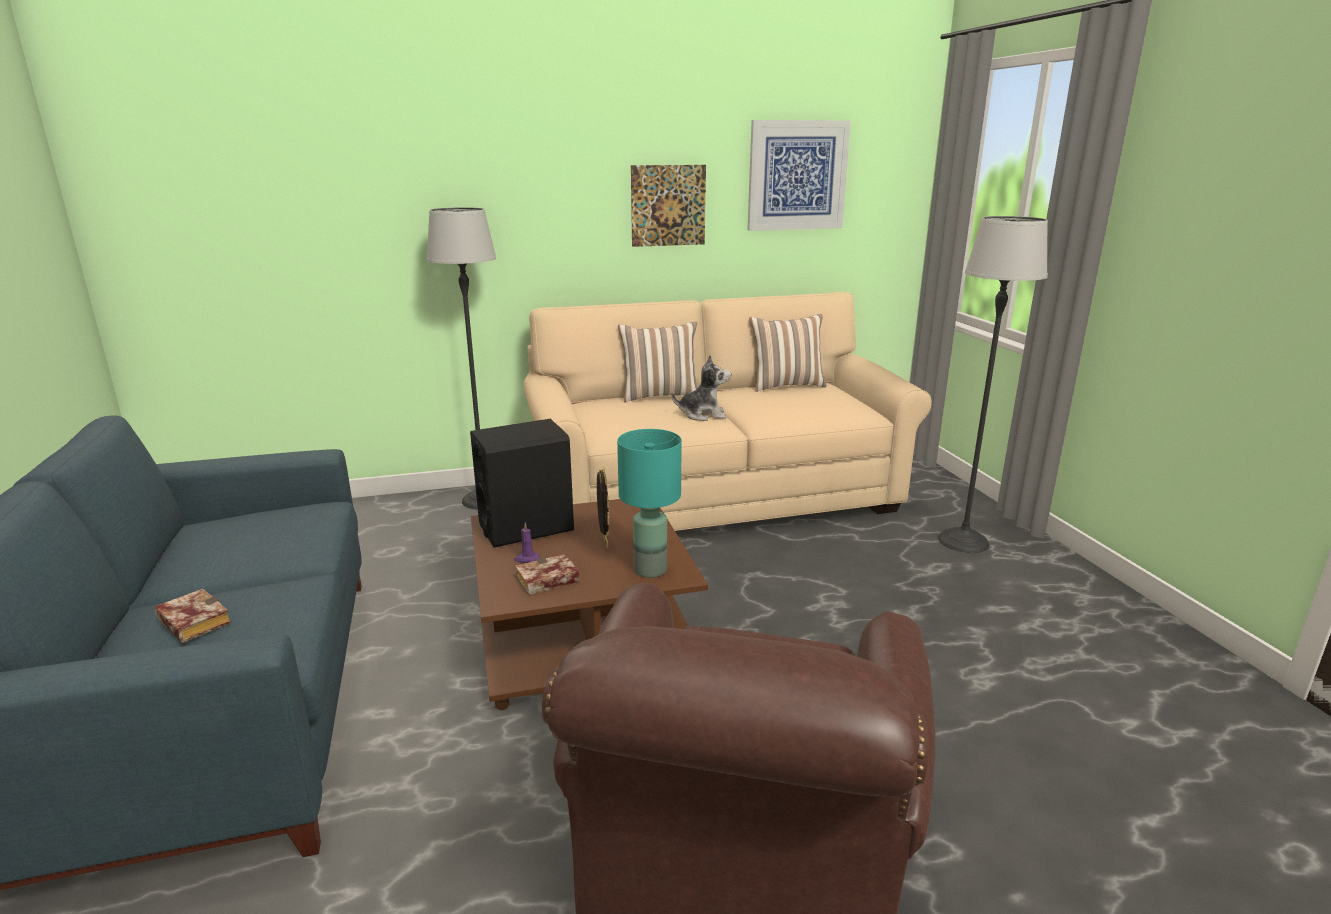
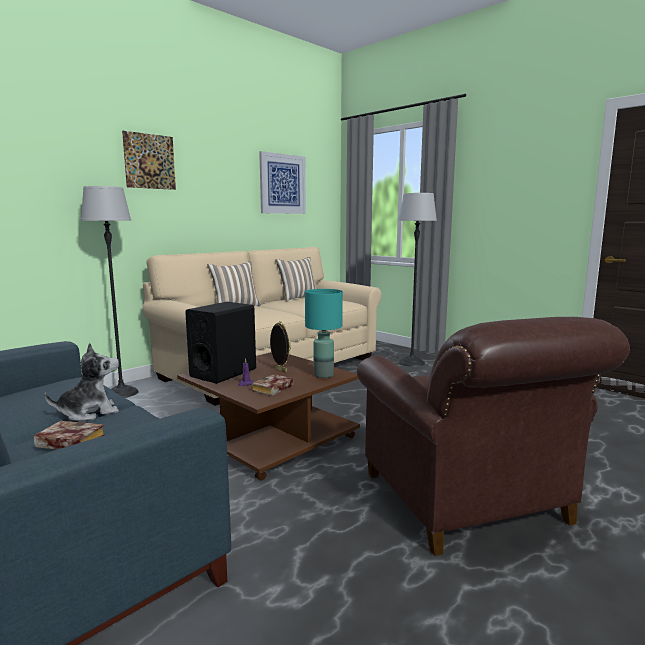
camera: 30 degrees left, 10 degrees down
picture [631,165,706,247] -> picture moved to [122,131,176,190]
plush toy [672,355,731,421] -> plush toy moved to [45,343,119,421]

